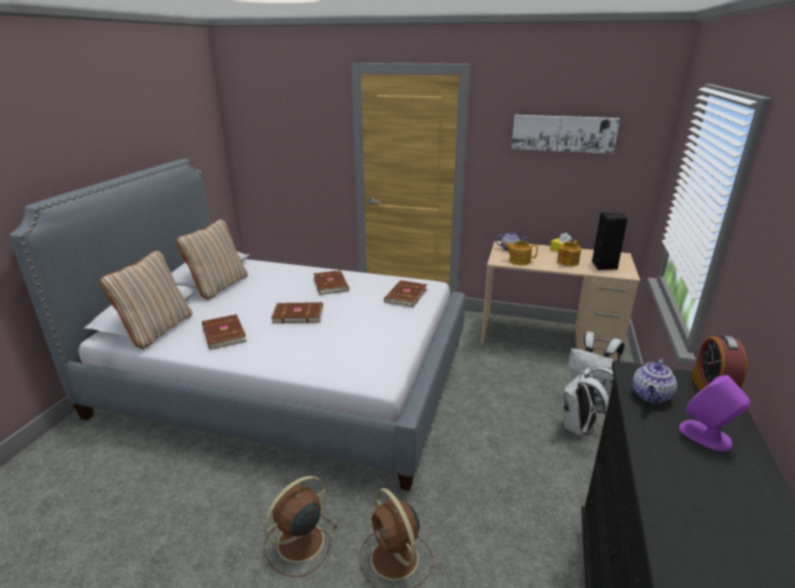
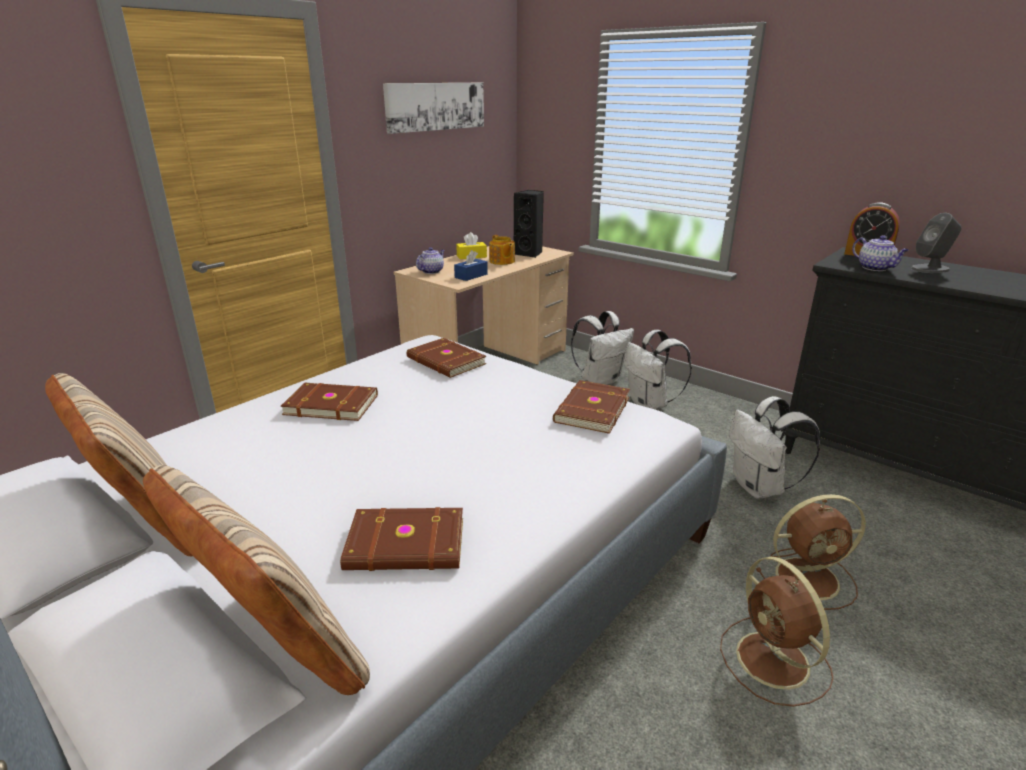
camera: 65 degrees left, 0 degrees up
brown book [271,302,323,323] -> brown book moved to [553,380,630,434]
teapot [504,241,538,265] -> blue tissue box [454,250,488,281]
purple speaker [679,375,750,452] -> grey speaker [911,213,962,273]
none -> white backpack [729,396,820,499]

